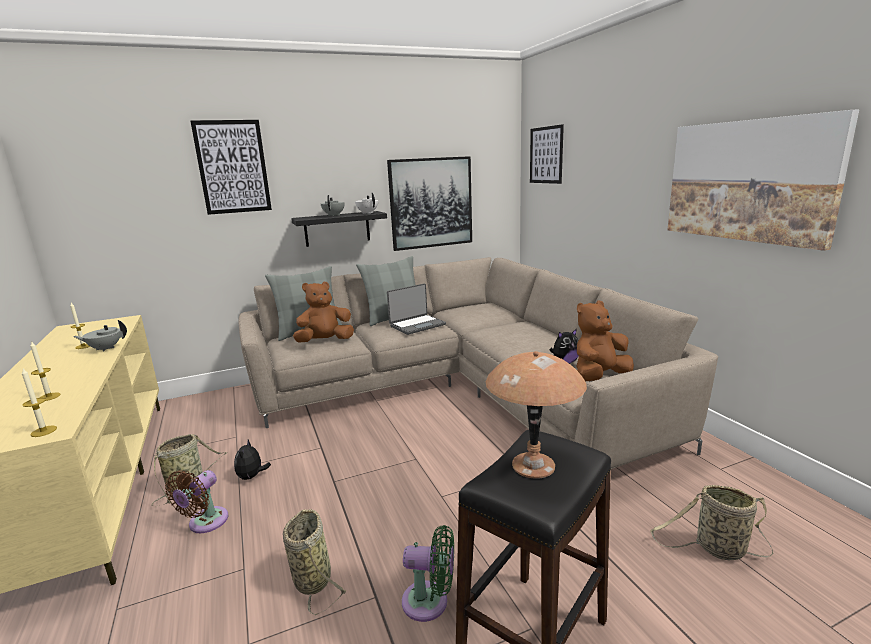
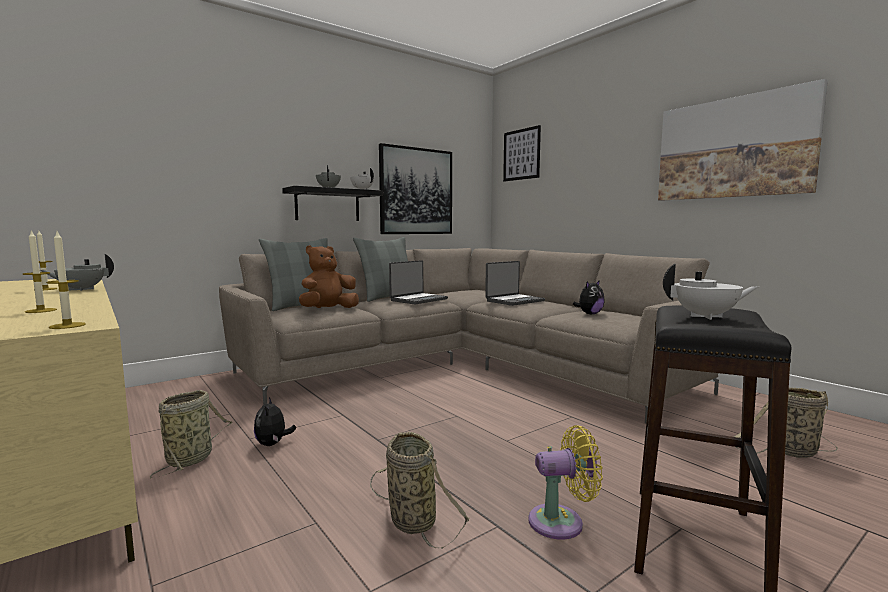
camera: 15 degrees left, 10 degrees down
brown fan [165,470,228,533] -> none
picture [190,120,272,215] -> none
green fan [402,525,454,622] -> yellow fan [528,425,603,540]
brown table lamp [485,351,587,479] -> white teapot [663,264,759,320]
brown plush toy [576,301,634,381] -> none
none -> laptop [485,261,545,306]

